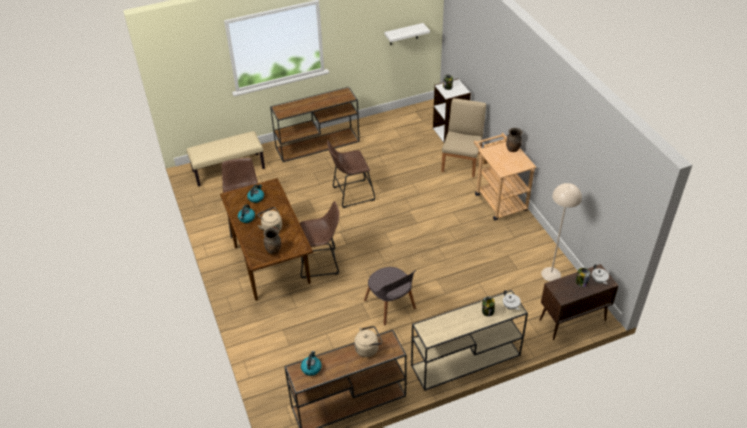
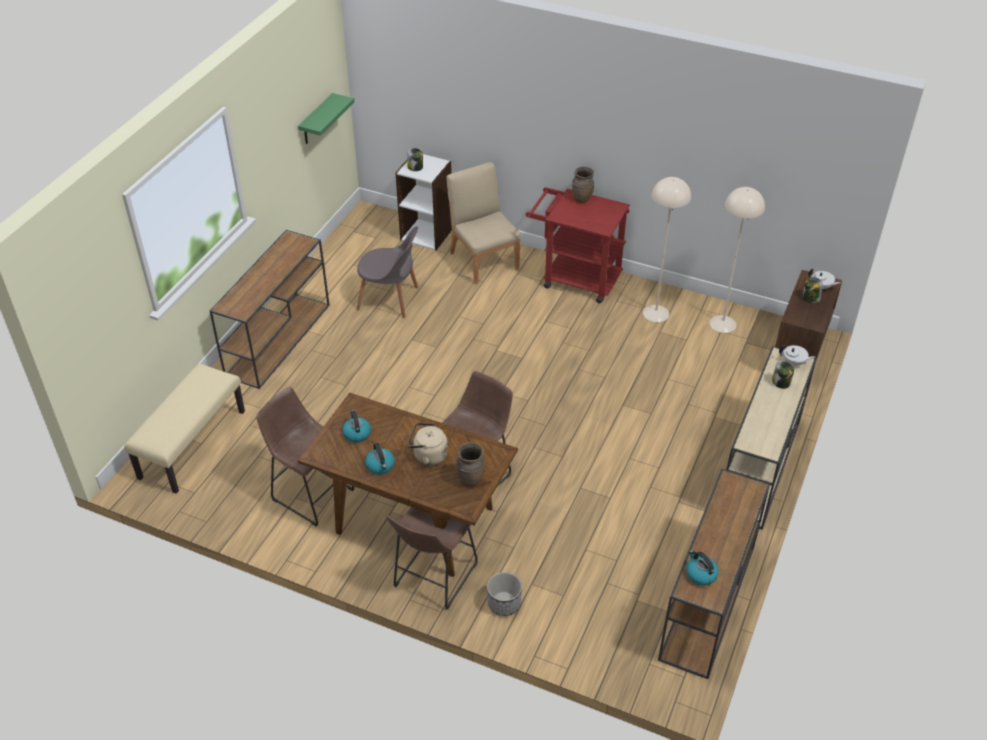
camera: 45 degrees left, 0 degrees up
brown stool [327,140,375,208] -> brown stool moved to [387,507,478,610]
beige kettle [354,326,382,357] -> none
grey chair [364,267,416,325] -> grey chair moved to [356,226,418,318]
white shelf [384,23,430,45] -> green shelf [298,93,354,144]
beige cart [474,133,537,220] -> red cart [526,187,630,303]
none -> planter [487,572,522,616]
none -> beige floor lamp [643,177,691,322]

